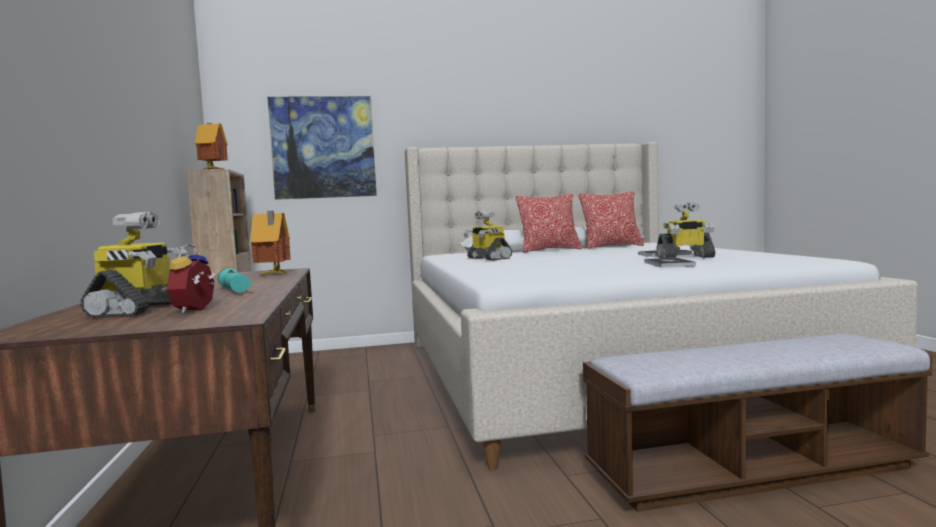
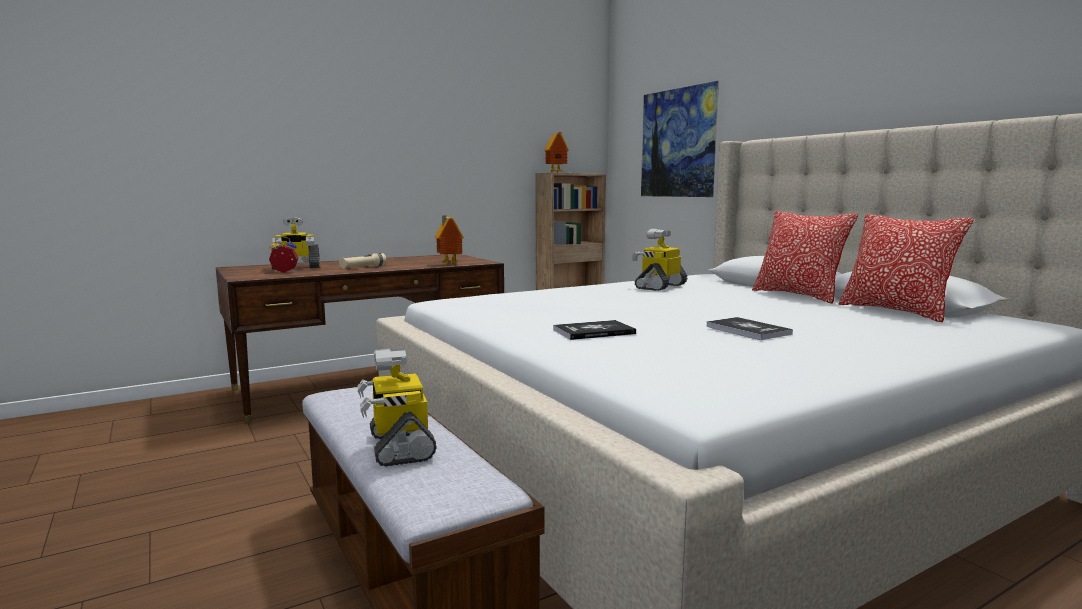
camera: 70 degrees right, 5 degrees up
turquoise flashlight [218,268,251,293] -> beige flashlight [339,253,386,269]
toy robot [657,202,715,258] -> toy robot moved to [357,348,437,466]

